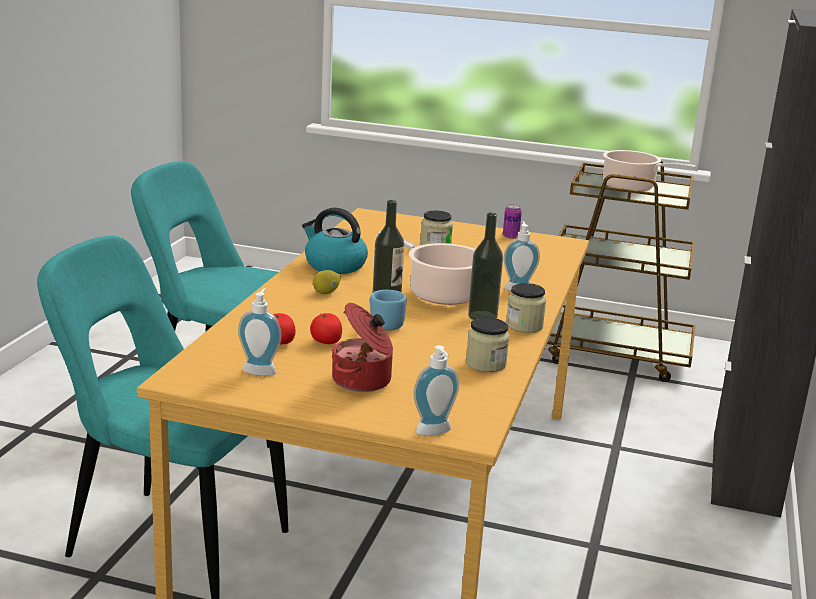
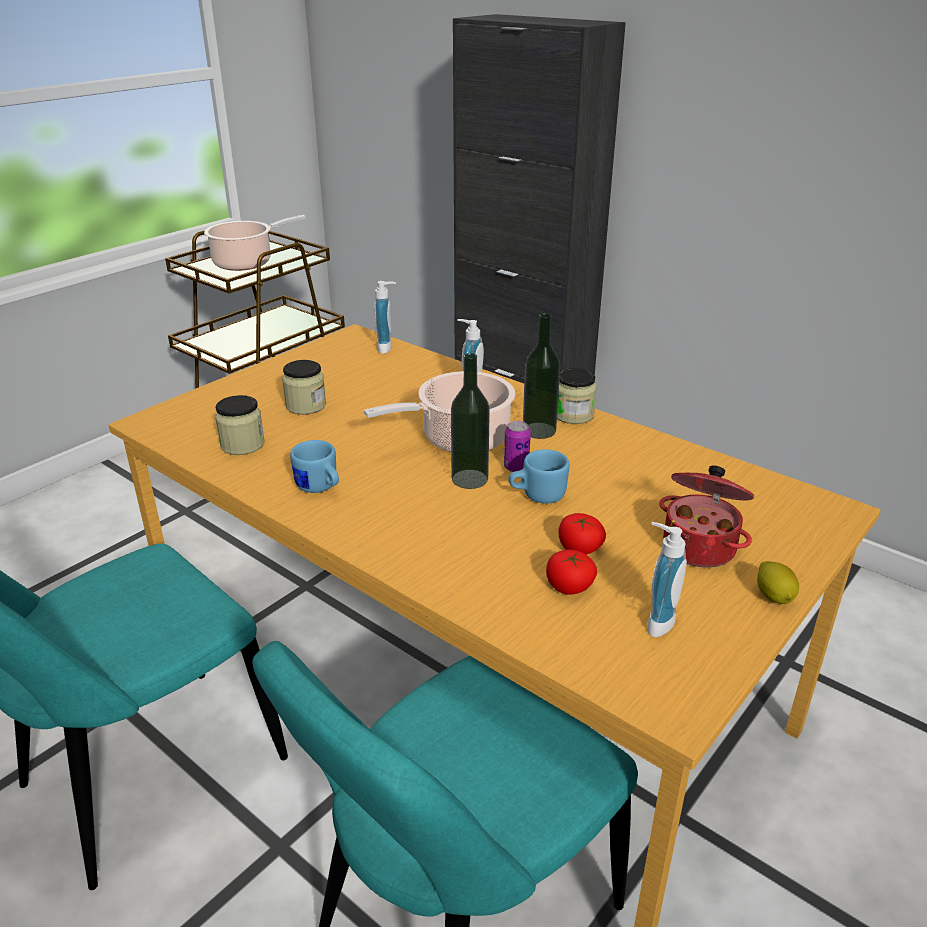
camera: 65 degrees left, 10 degrees up
kettle [302,208,368,274] -> blue mug [290,440,339,493]
lemon [313,270,341,294] -> lemon moved to [757,561,799,604]
soap dispenser [413,345,459,436] -> soap dispenser moved to [374,281,396,354]
jar [466,317,509,372] -> jar moved to [215,395,265,455]
can [503,204,522,239] -> can moved to [504,421,531,472]

